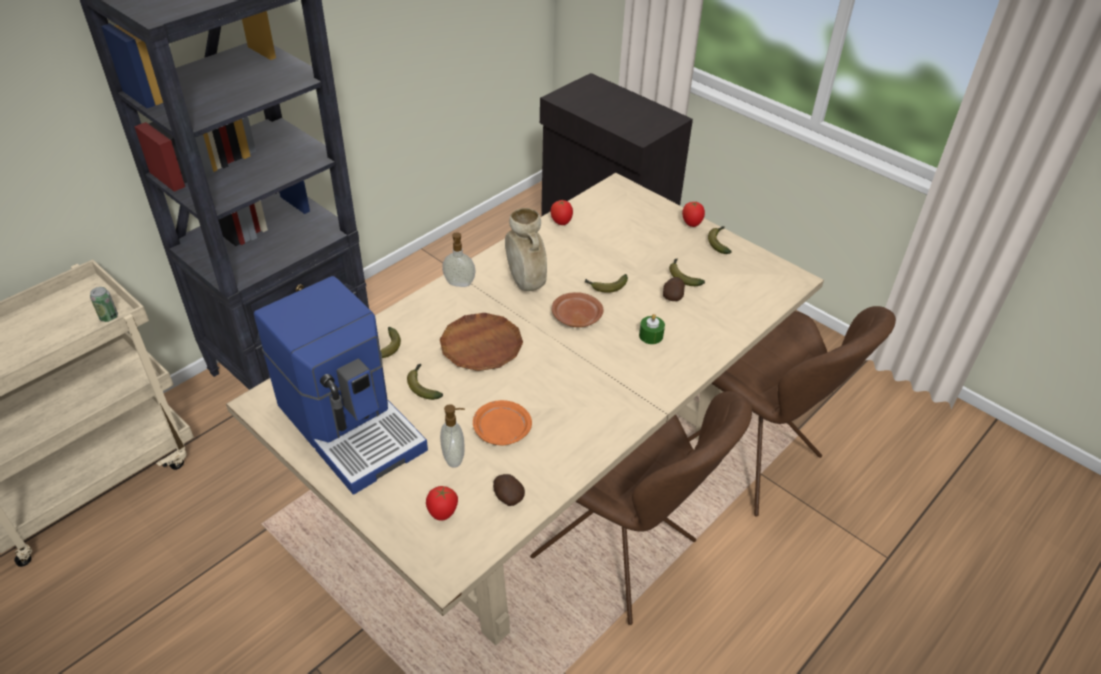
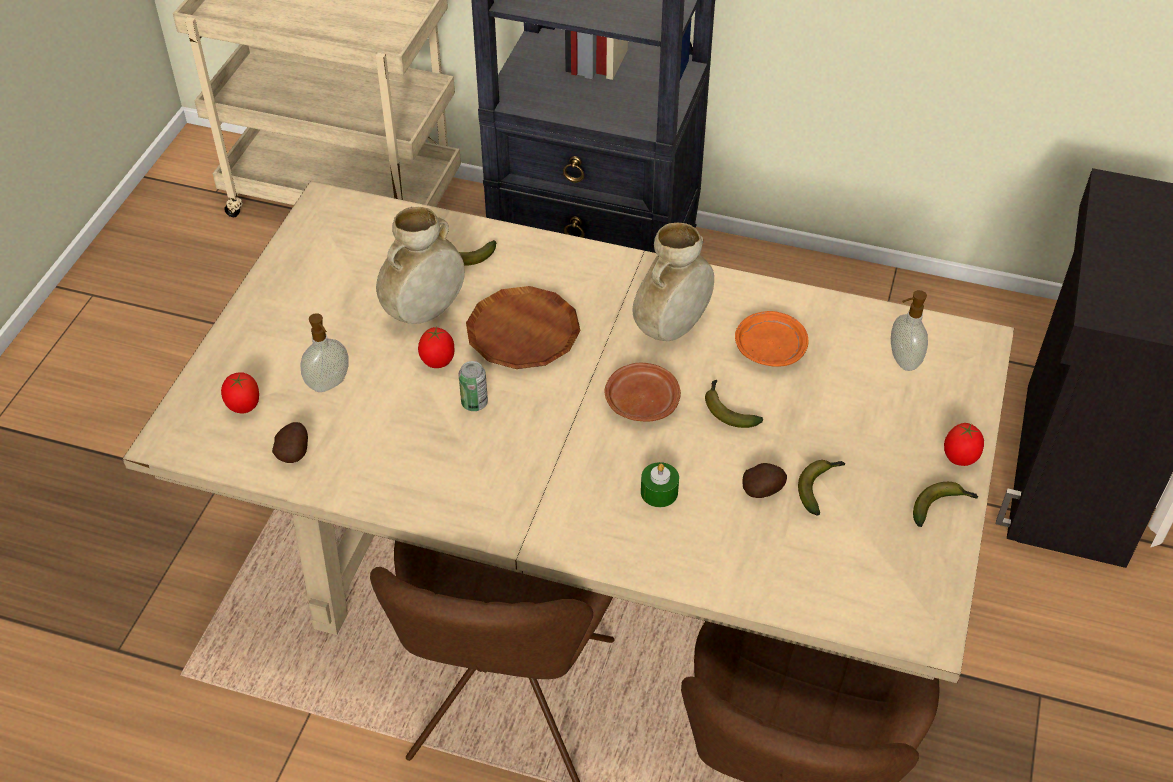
camera: 65 degrees right, 5 degrees up
can [90,287,118,322] -> can moved to [459,361,488,411]
coffee machine [254,276,428,495] -> none
banana [407,364,443,400] -> beige vase [376,207,465,324]
soap dispenser [442,232,475,287] -> soap dispenser moved to [891,290,928,371]
orange plate [473,400,532,445] -> orange plate moved to [735,311,809,367]
tomato [551,200,573,225] -> tomato moved to [418,327,454,368]

